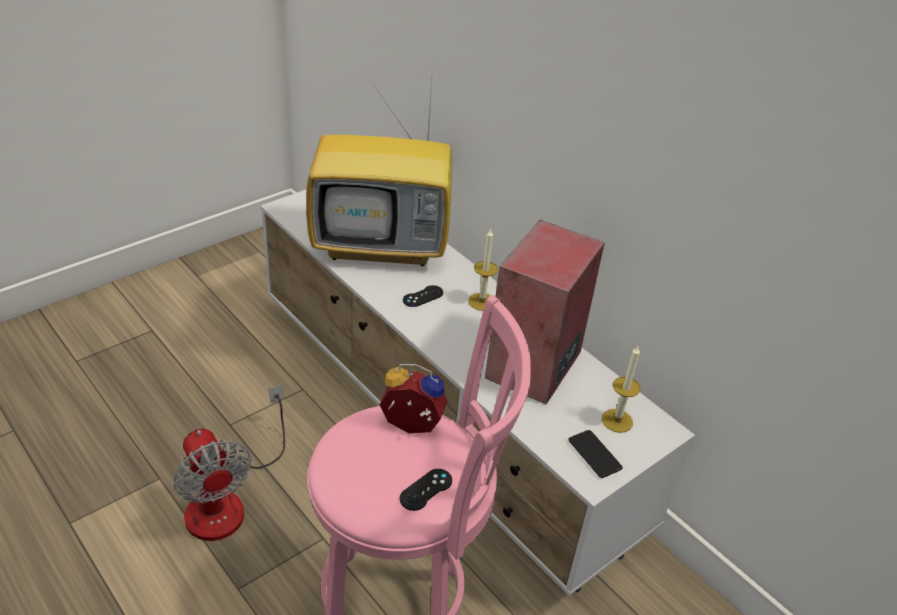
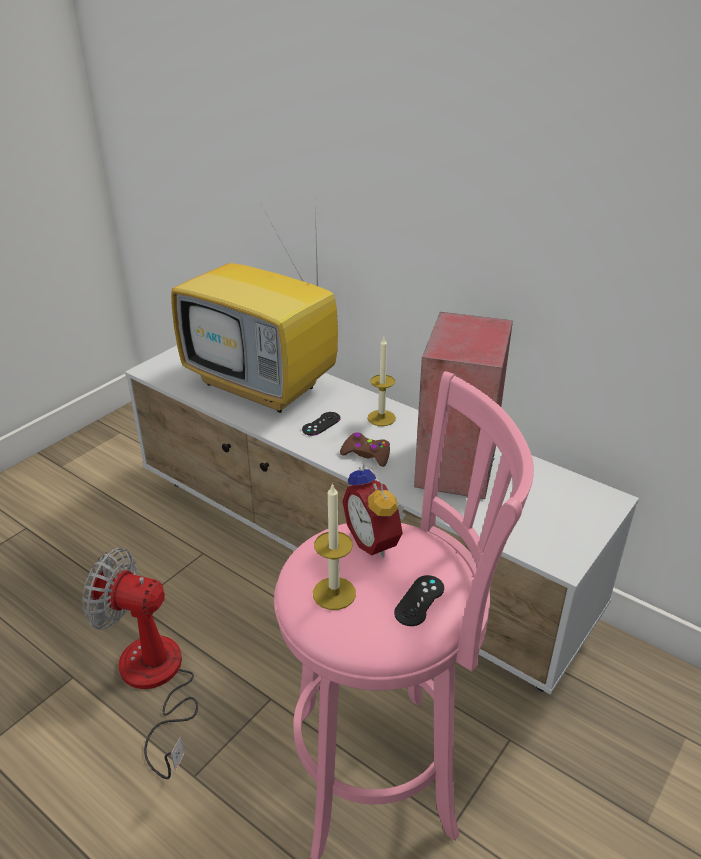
camera: 10 degrees left, 5 degrees down
fan [173,384,285,541] -> fan turned 150 degrees clockwise [82,548,198,779]
television [306,65,452,266] -> television turned 45 degrees clockwise [171,209,338,413]
alarm clock [379,364,447,433] -> alarm clock turned 120 degrees counterclockwise [342,463,406,558]
phone [568,430,623,478] -> none
candle [602,346,640,433] -> candle moved to [313,483,356,610]
none -> brown game controller [340,432,390,467]

